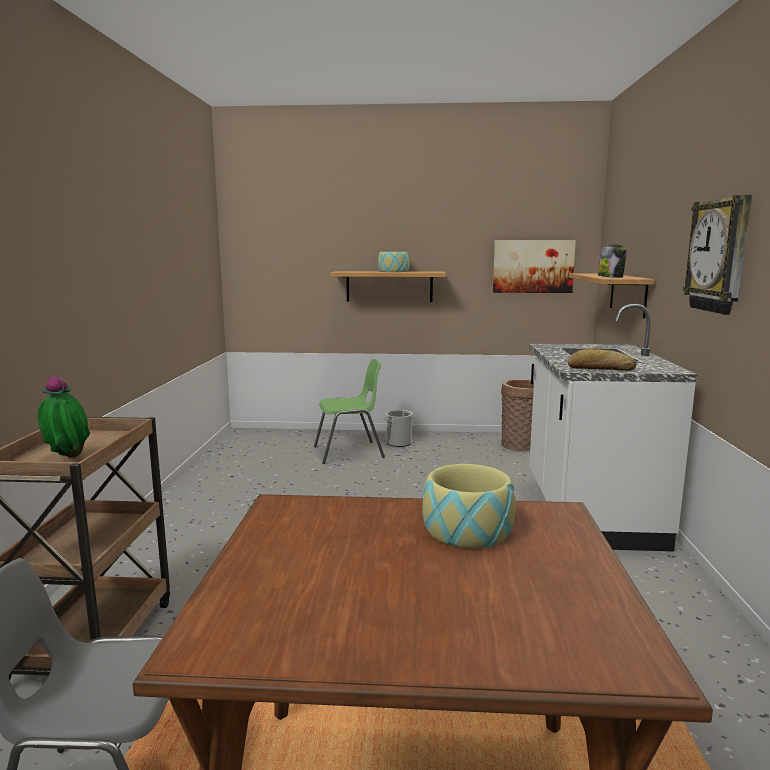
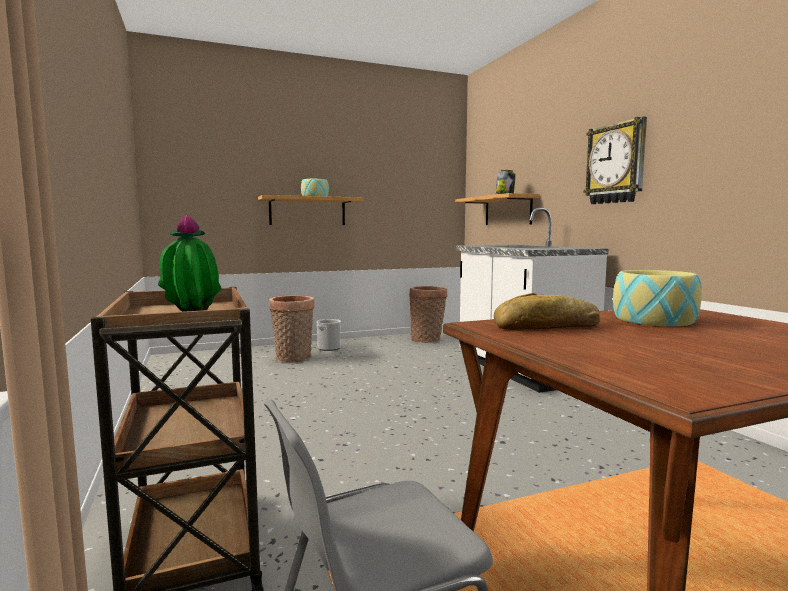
camera: 25 degrees left, 5 degrees down
green chair [314,359,385,464] -> basket [269,295,314,362]
picture [493,240,576,293] -> none
bread [568,348,637,371] -> bread moved to [494,293,600,330]

